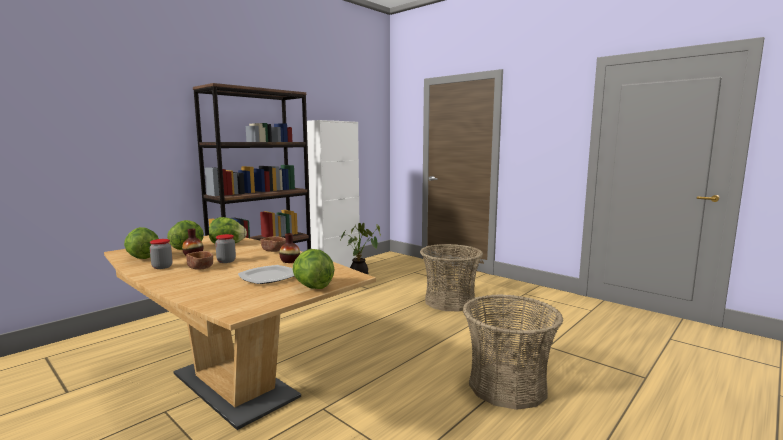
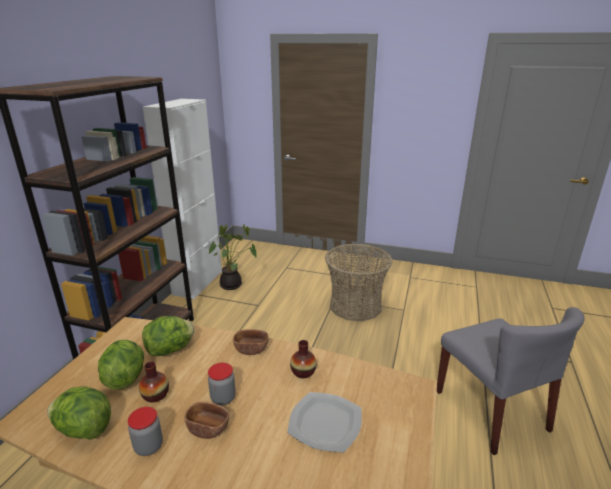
camera: 25 degrees left, 15 degrees up
lettuce [292,249,335,289] -> none
basket [463,294,563,410] -> grey chair [437,307,585,455]

